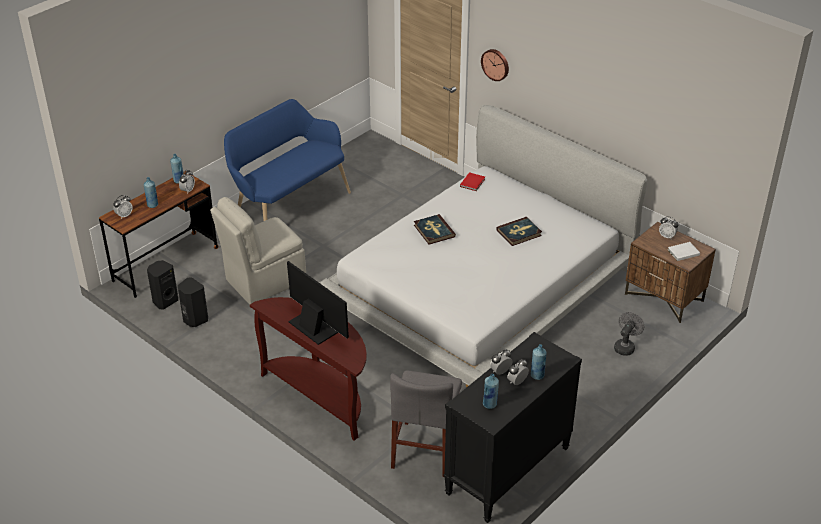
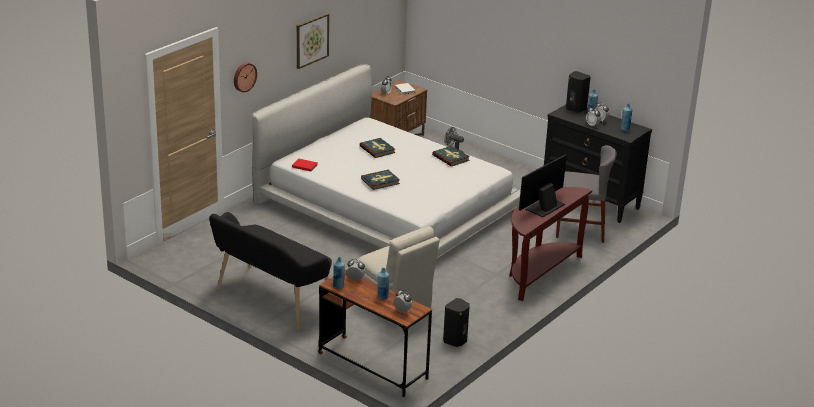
camera: 95 degrees left, 10 degrees down
black speaker [147,260,178,309] -> black speaker moved to [566,71,590,113]
blue bench [224,99,351,221] -> black bench [209,212,332,330]
none -> picture [297,13,329,69]
none -> book [432,146,470,166]

